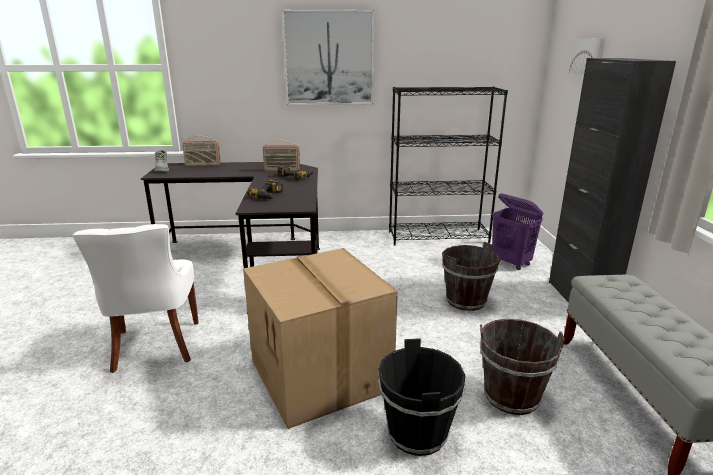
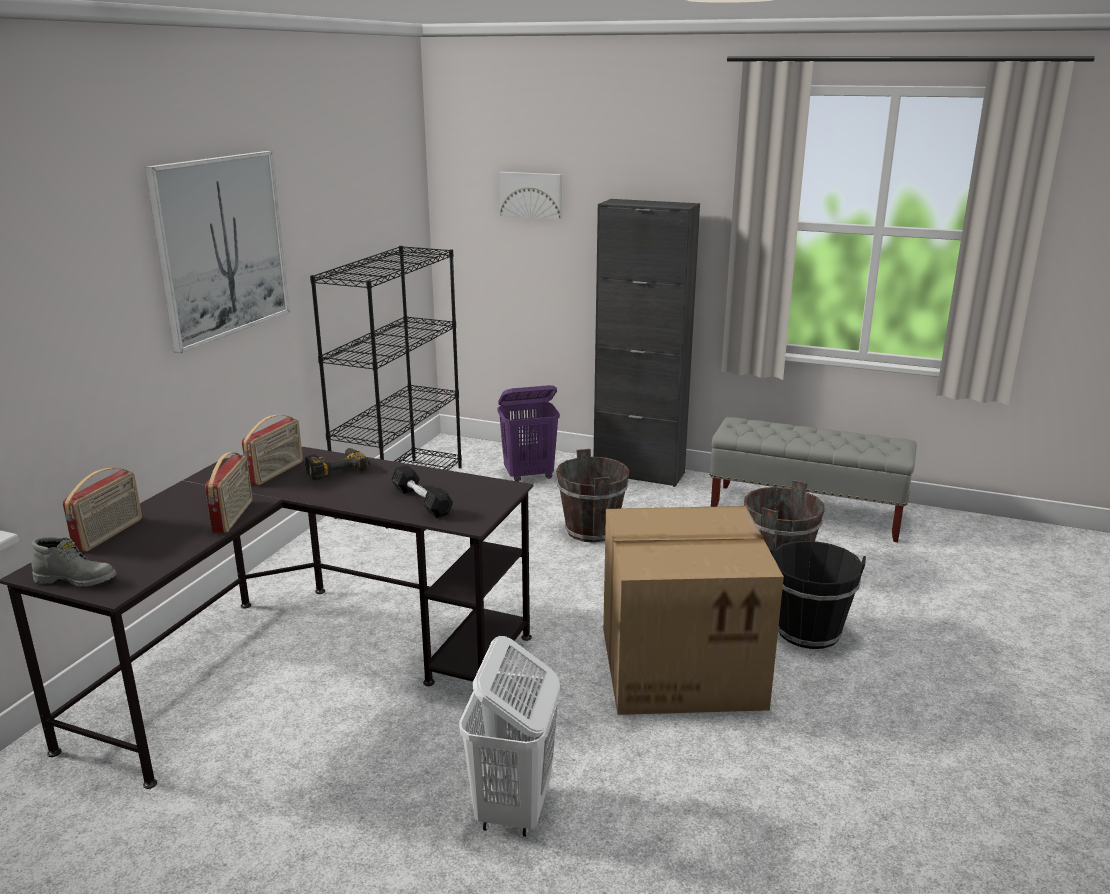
camera: 65 degrees left, 0 degrees up
white chair [72,224,199,373] -> white laundry basket [459,636,560,837]
power drill [247,179,283,199] -> black dumbbell [391,465,453,518]
none -> radio [205,452,252,533]

